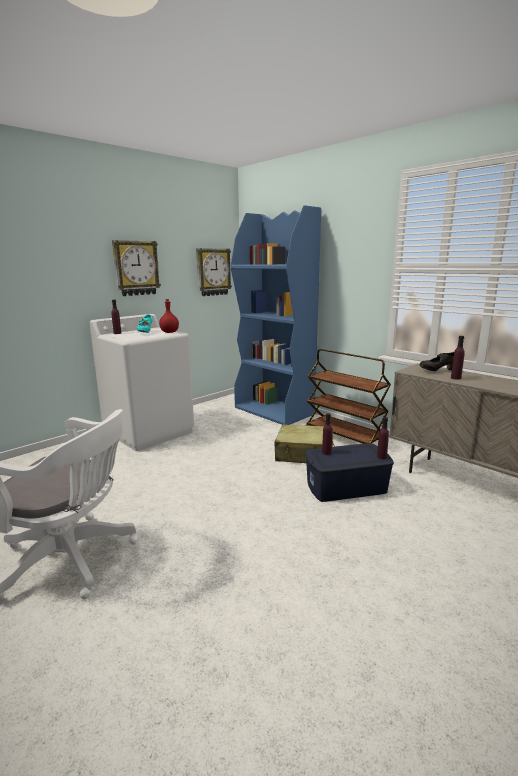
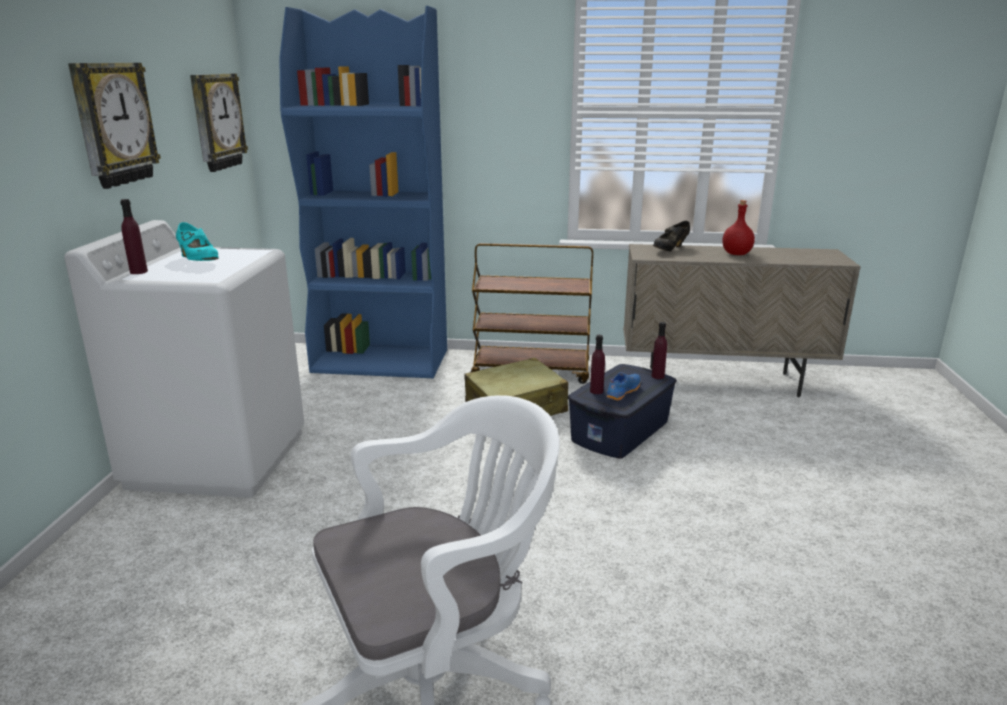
camera: 40 degrees left, 5 degrees up
red bottle [159,299,179,333] -> red bottle moved to [722,200,755,255]
purple bottle [451,336,465,380] -> none
none -> blue shoe [607,373,641,400]

